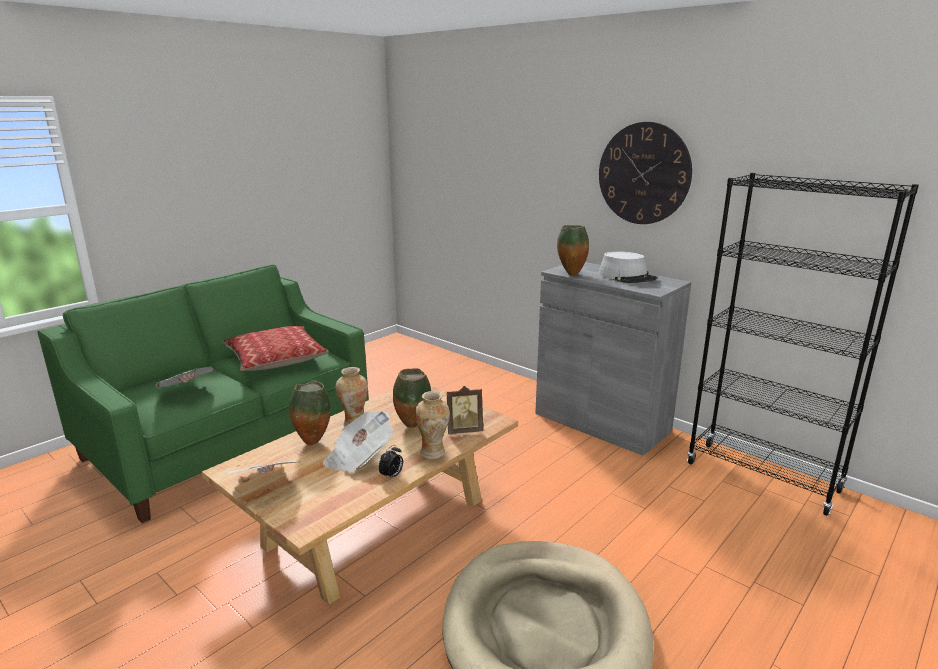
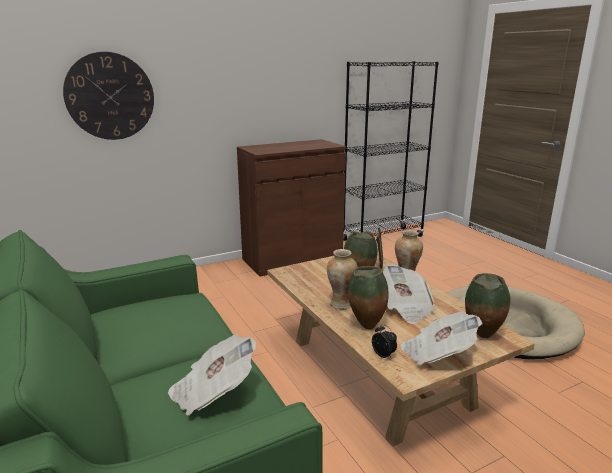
camera: 70 degrees left, 0 degrees up
pillow [222,326,329,371] -> none
alarm clock [379,445,403,481] -> alarm clock moved to [372,324,397,358]
grey cabinet [535,262,692,456] -> brown cabinet [237,139,346,277]
vase [557,225,589,275] -> vase moved to [465,273,511,338]
wall clock [599,122,692,224] -> wall clock moved to [63,52,154,140]
grey hat [599,251,658,283] -> none

